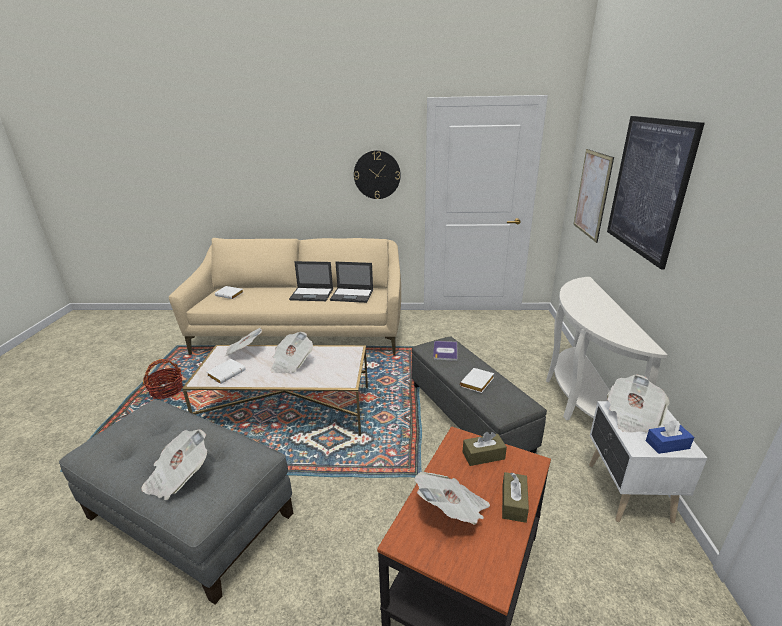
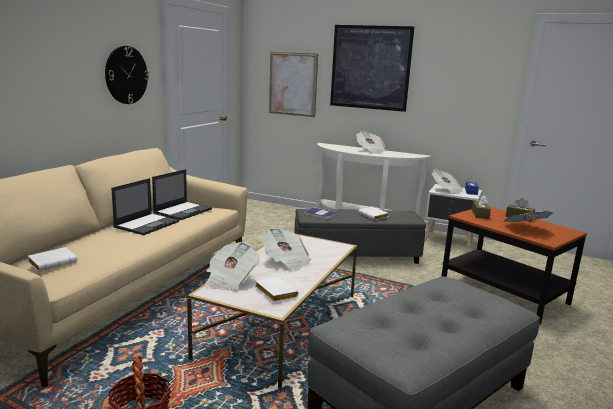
camera: 70 degrees left, 10 degrees down
newspaper [142,430,207,500] -> newspaper moved to [356,131,386,154]

